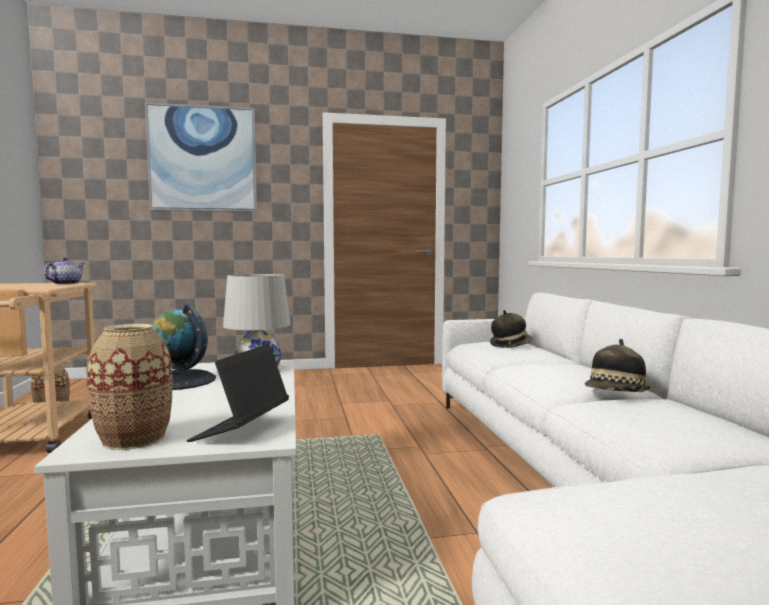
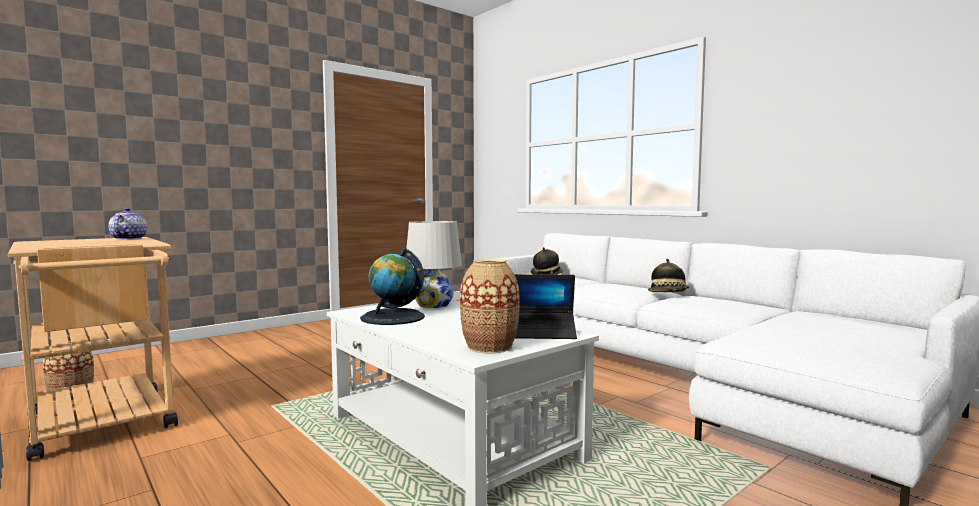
camera: 30 degrees left, 0 degrees up
picture [145,103,257,212] -> none
laptop [186,344,289,442] -> laptop turned 75 degrees counterclockwise [514,274,577,339]

